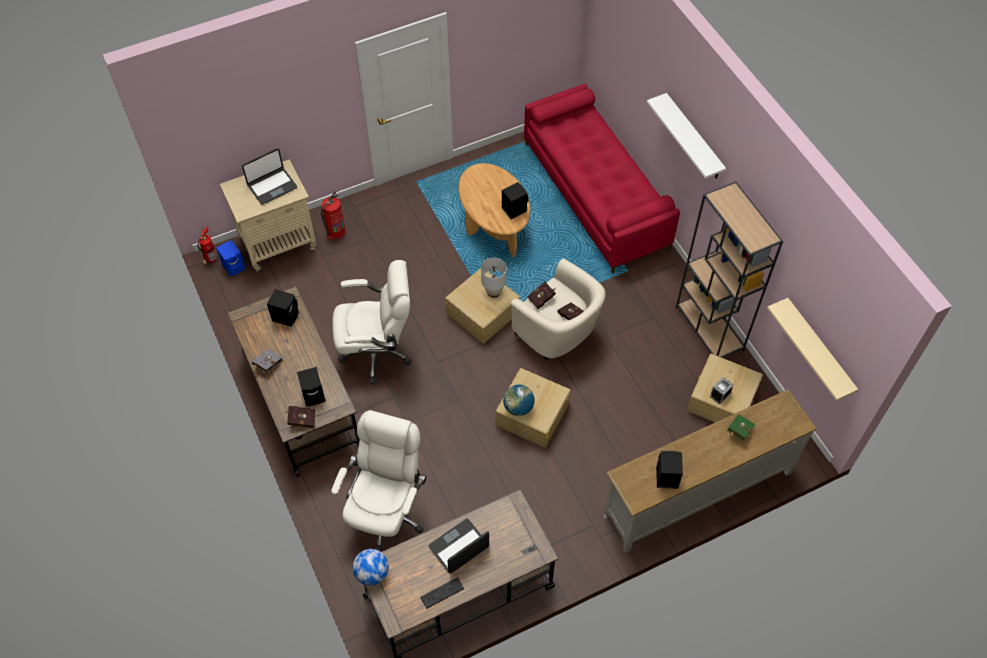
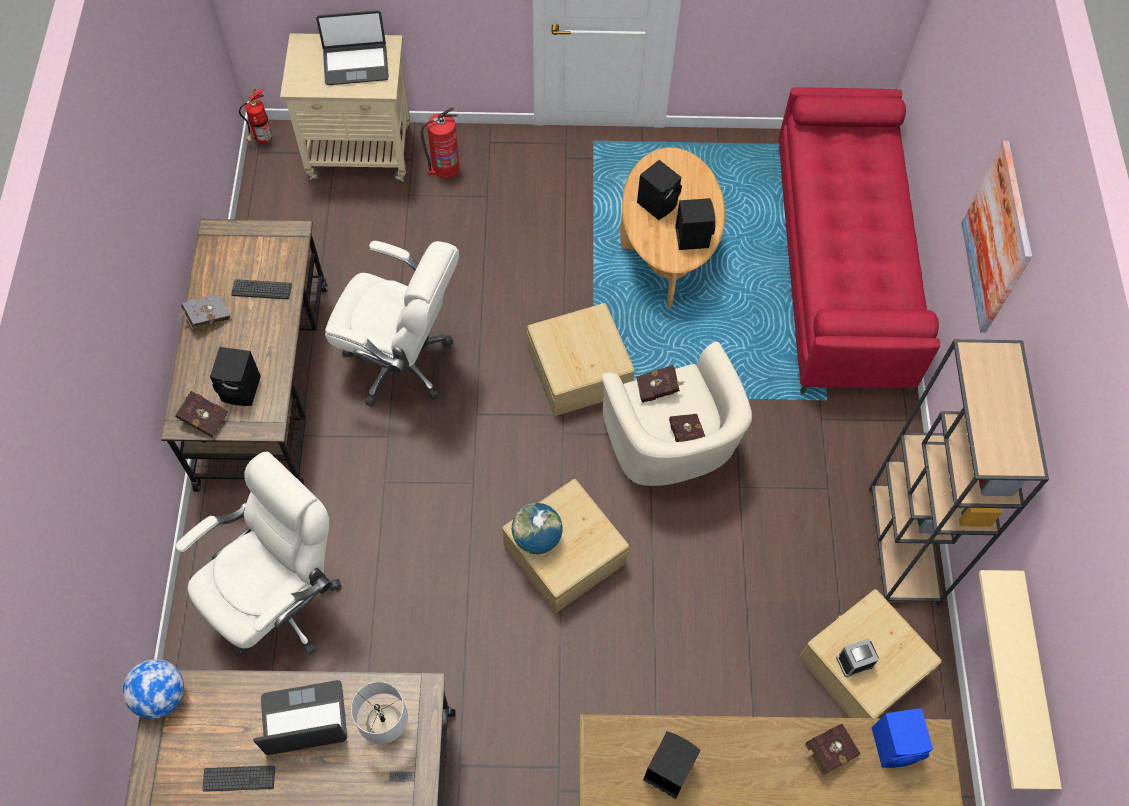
camera: 25 degrees right, 5 degrees up
blue speaker [216,240,246,276] -> blue speaker moved to [872,708,933,768]
black speaker [267,289,299,327] -> black speaker moved to [637,160,682,220]
white table lamp [481,258,507,298] -> white table lamp moved to [351,682,408,744]
white shelf [647,93,726,179] -> picture [962,141,1032,333]
green book [727,415,755,441] -> red book [804,724,861,775]
none -> keyboard [231,279,292,299]

